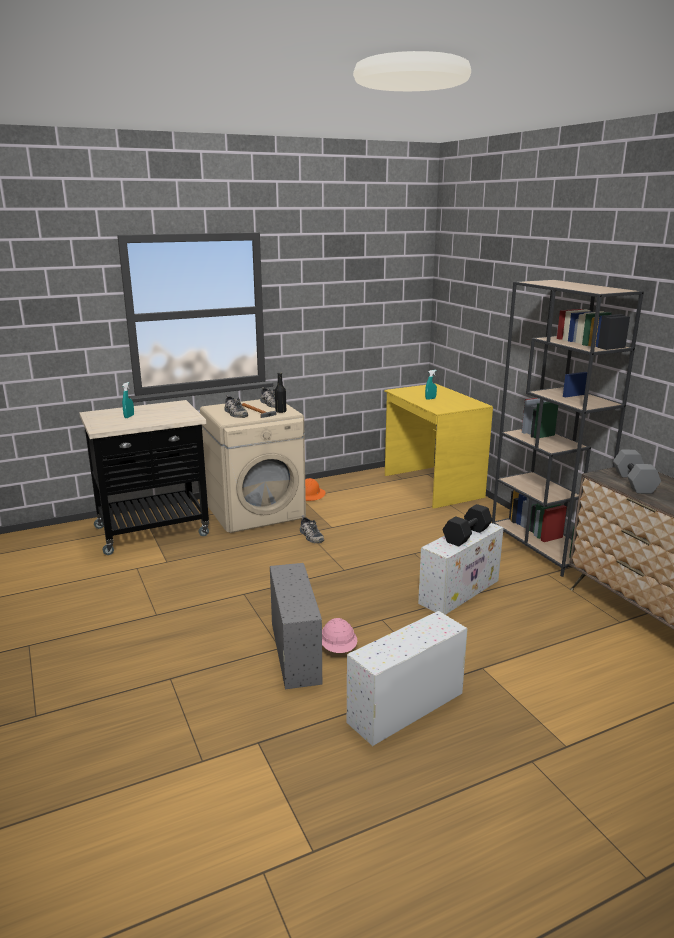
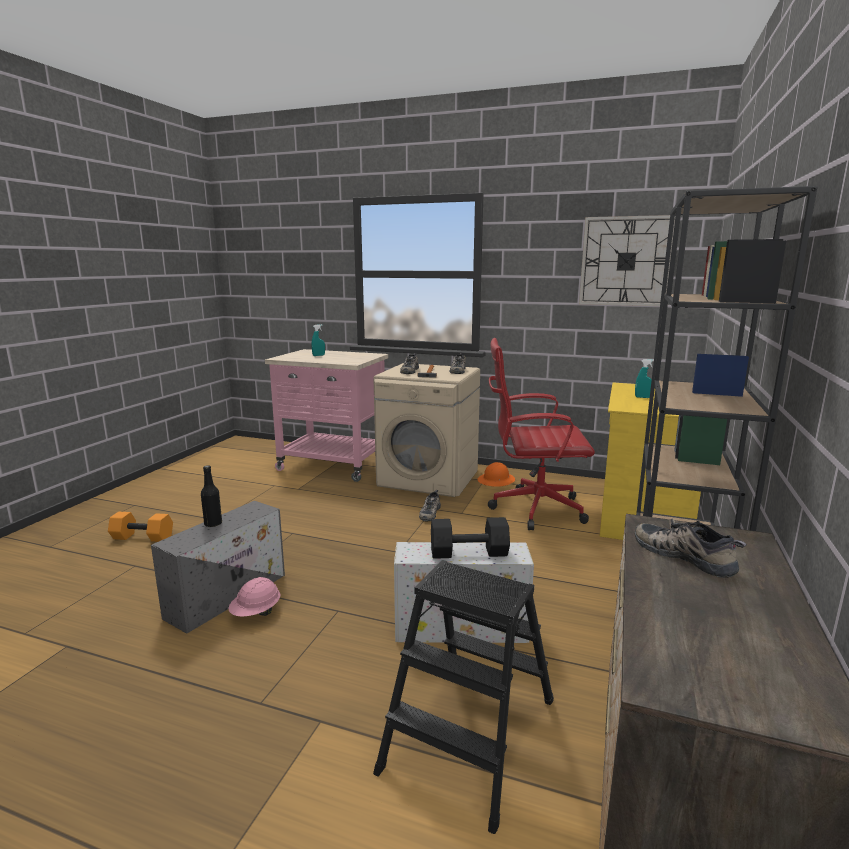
camera: 45 degrees right, 5 degrees down
black cart [79,400,209,555] -> pink cart [265,349,388,482]
black bottle [275,372,286,413] -> black bottle moved to [201,465,222,527]
white storage box [347,611,468,746] -> none
grey dumbbell [613,450,661,494] -> shoe [635,519,747,578]
none -> orange dumbbell [108,512,173,542]
none -> black step ladder [373,560,554,834]
none -> red office chair [488,338,595,530]
none -> wall clock [579,215,676,306]

